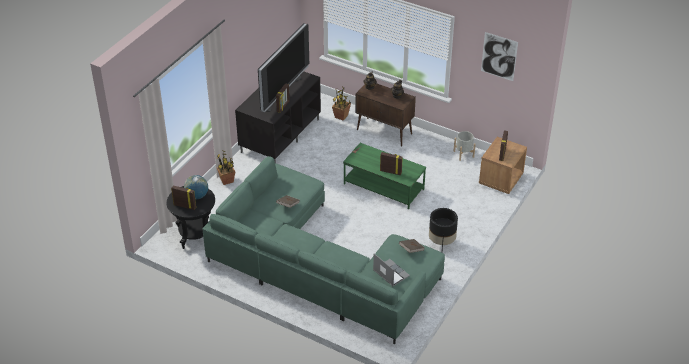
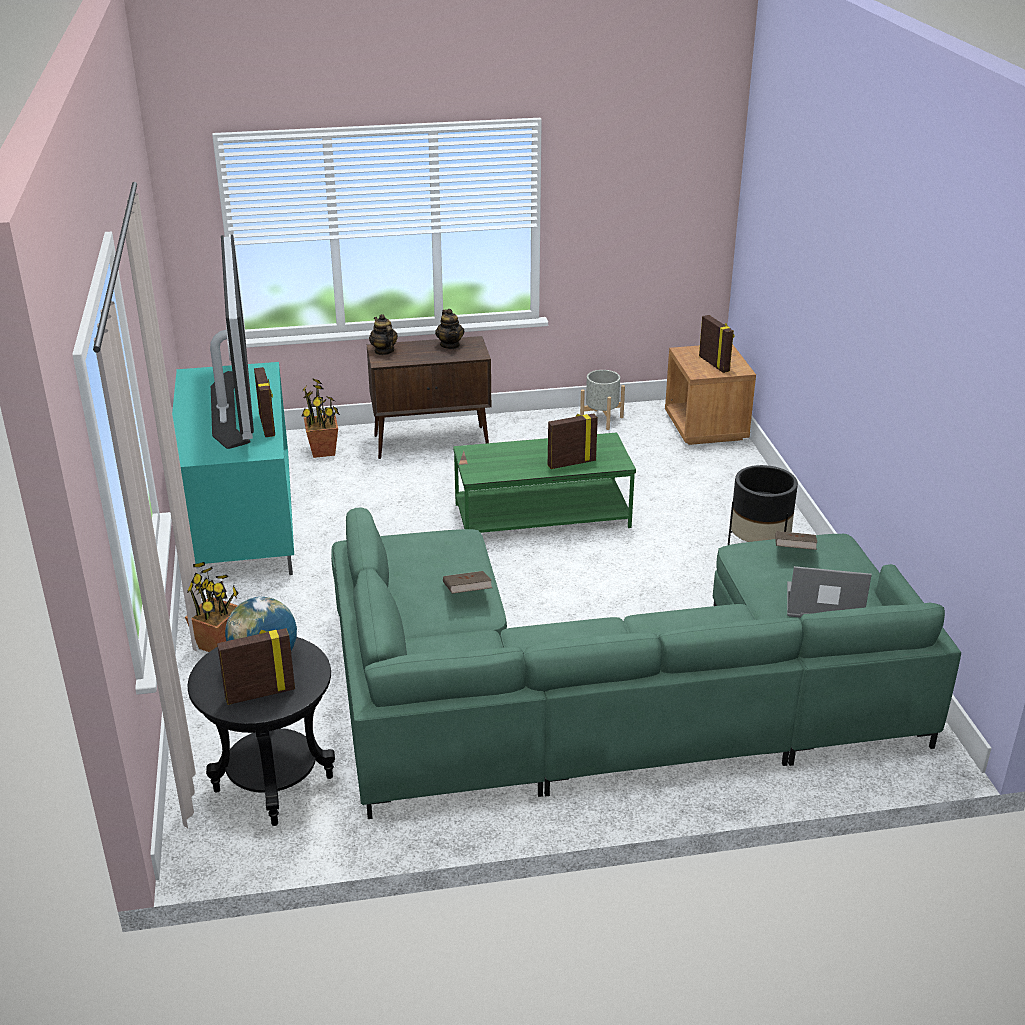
camera: 40 degrees left, 10 degrees down
black tv stand [235,72,321,163] -> turquoise tv stand [172,362,294,575]
picture [481,32,518,81] -> none

